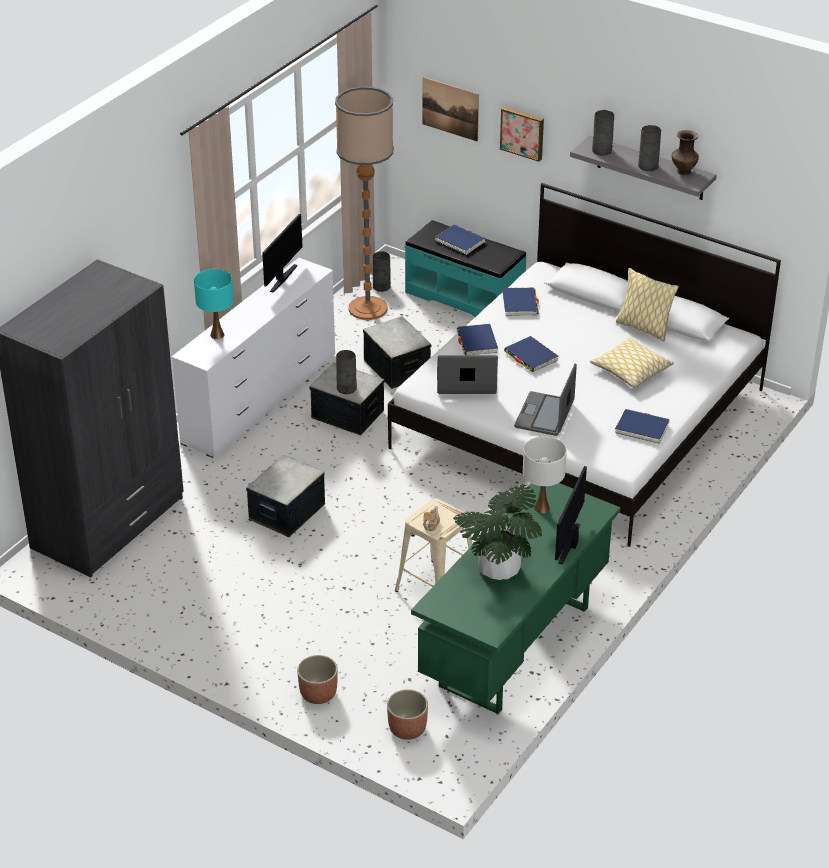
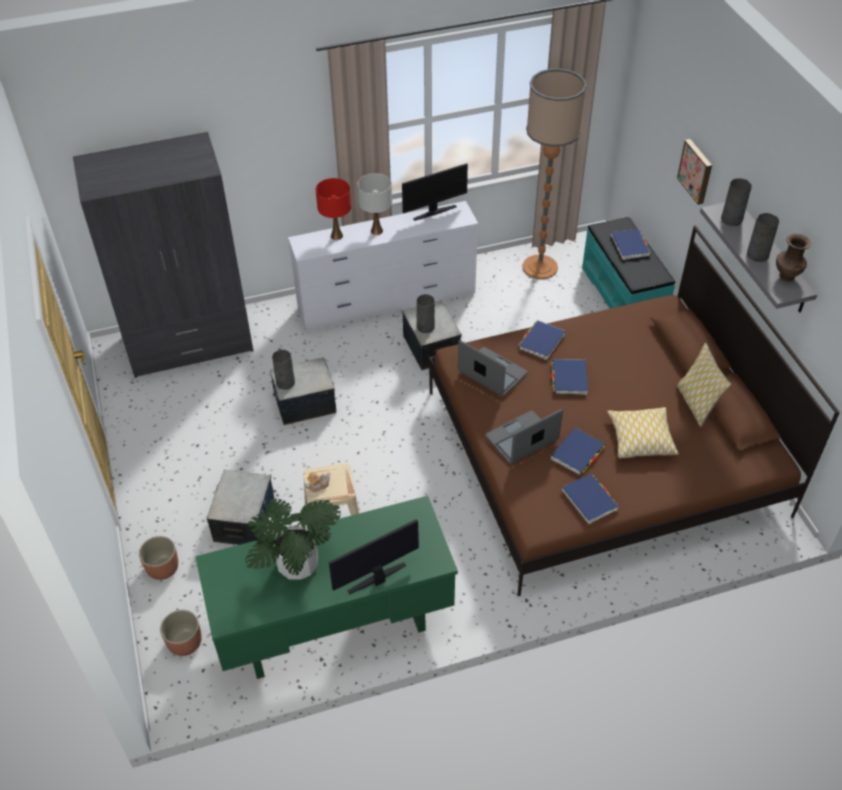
camera: 40 degrees right, 10 degrees up
turquoise table lamp [194,269,234,339] -> red table lamp [316,178,351,240]
storage box [363,316,432,389] -> storage box moved to [206,470,275,545]
grey vase [373,251,391,292] -> grey vase moved to [272,350,295,390]
white bed [388,183,781,547] -> brown bed [429,225,840,596]
picture [422,77,479,142] -> none
blue book [502,288,539,317] -> blue book moved to [551,428,605,475]
white table lamp [523,436,567,513] -> white table lamp moved to [357,173,392,235]

